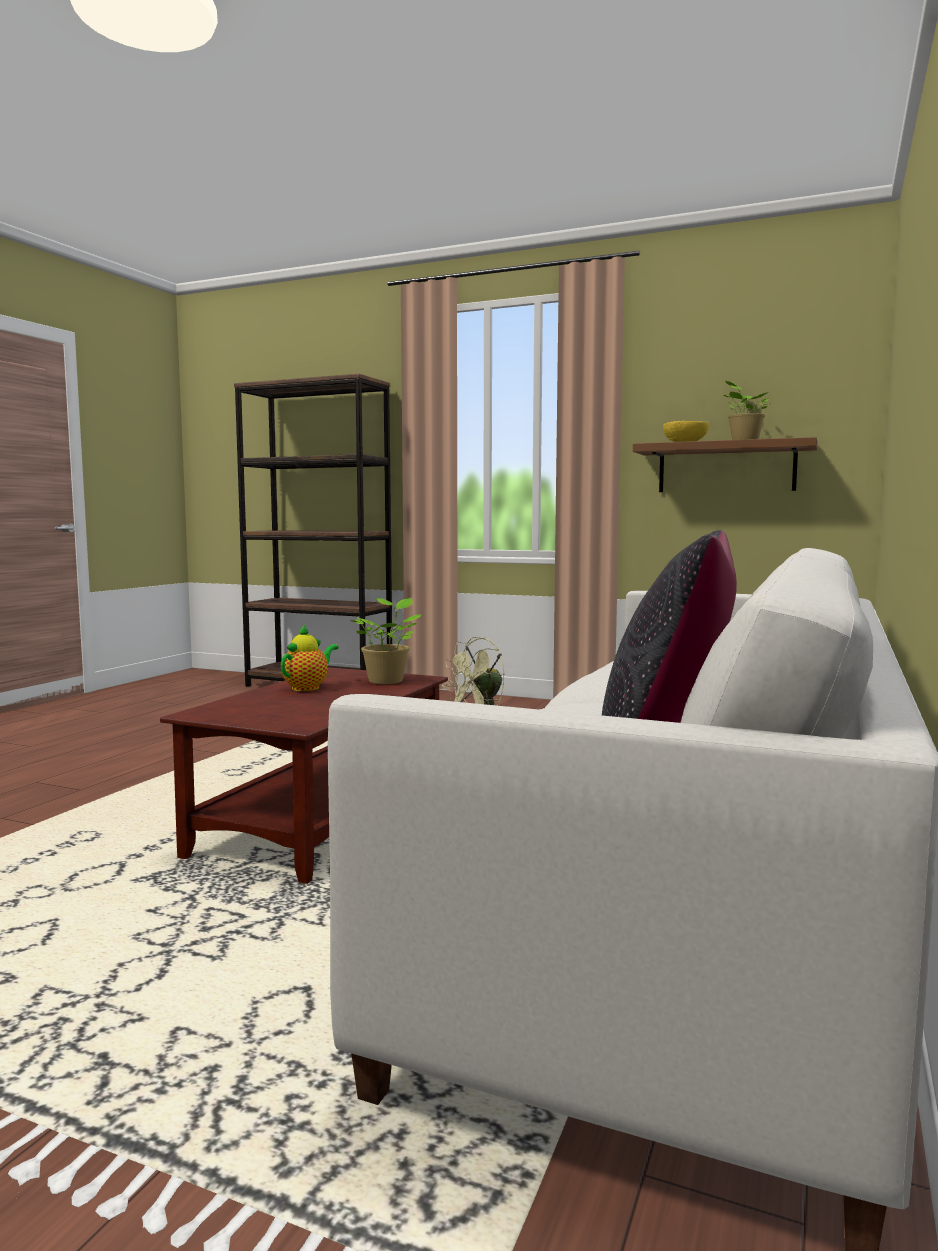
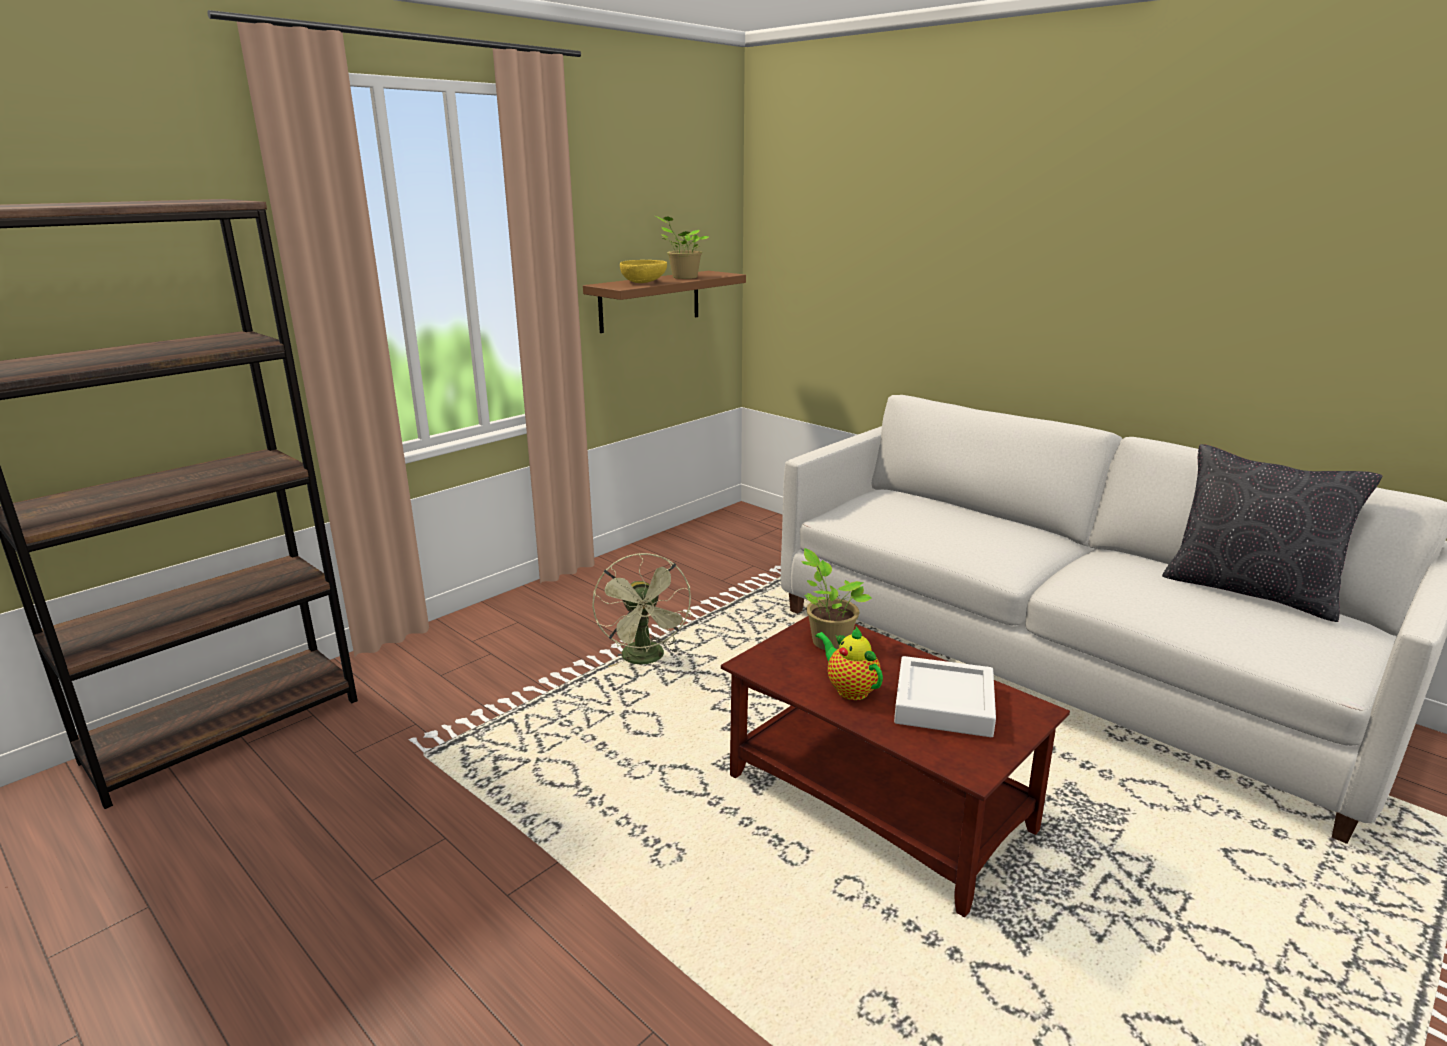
camera: 70 degrees left, 15 degrees up
none -> white tray [894,656,996,737]

